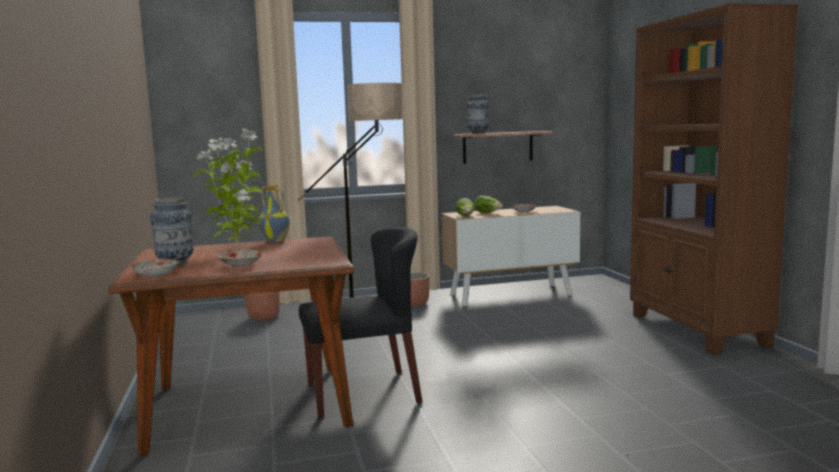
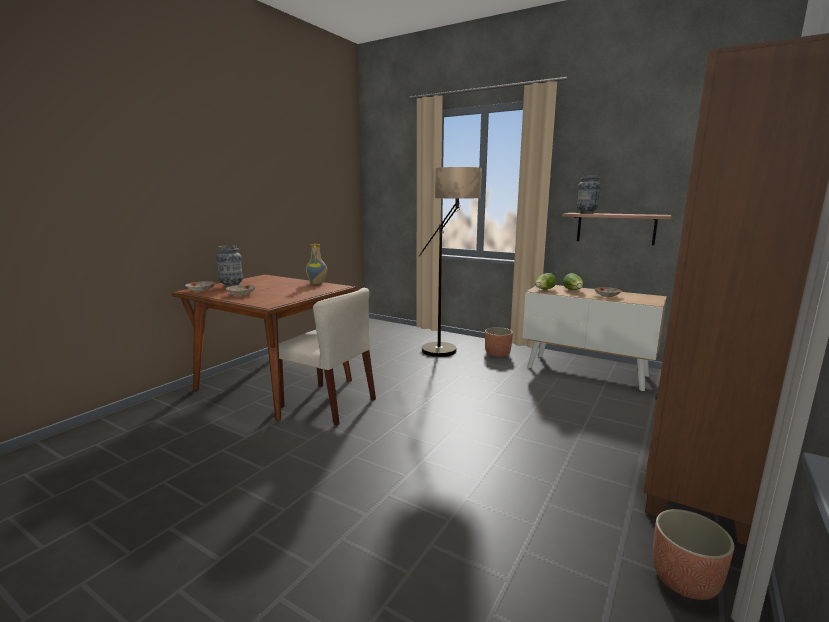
camera: 45 degrees right, 5 degrees up
potted plant [194,129,263,250] -> none
planter [245,291,280,320] -> planter moved to [653,509,734,600]
black chair [299,227,423,418] -> beige chair [279,288,376,426]

